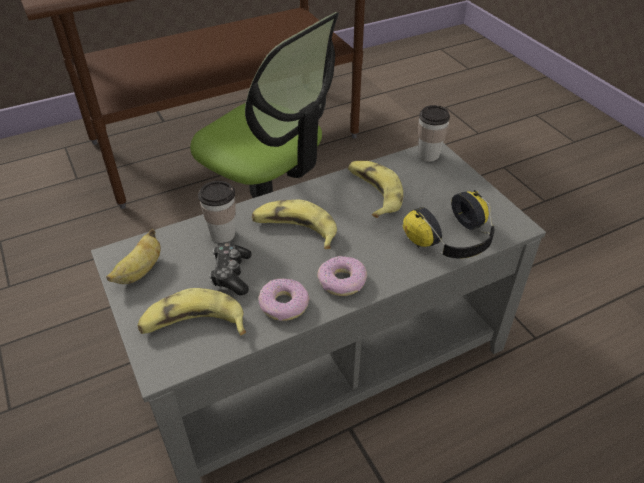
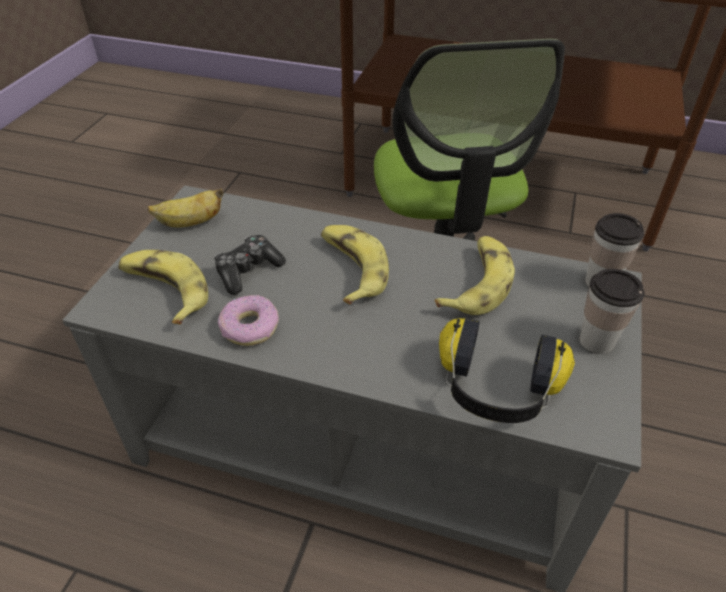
camera: 45 degrees right, 0 degrees up
cup [198,181,236,243] -> cup moved to [580,269,645,354]
donut [317,256,367,296] -> none

